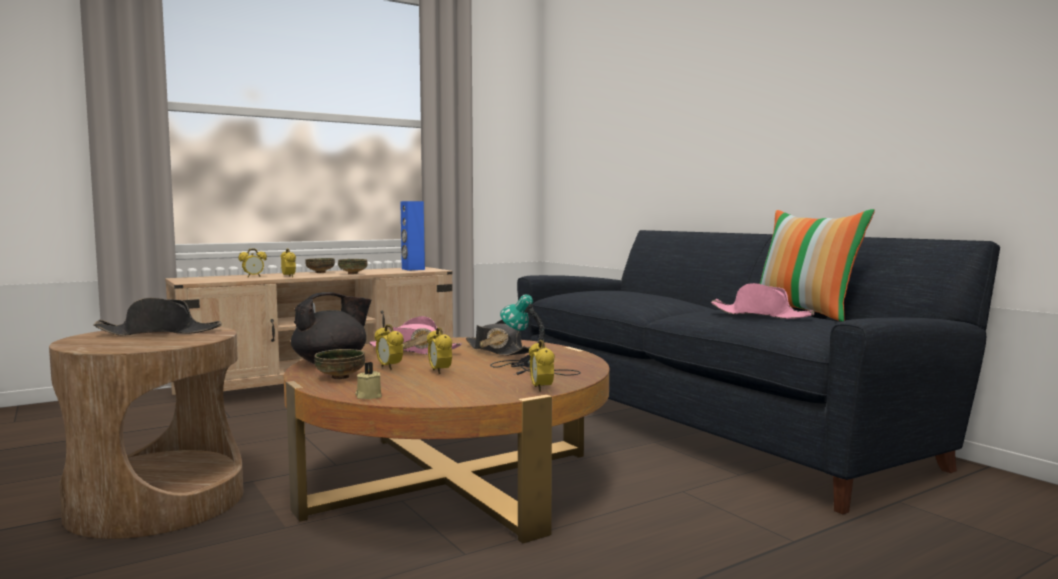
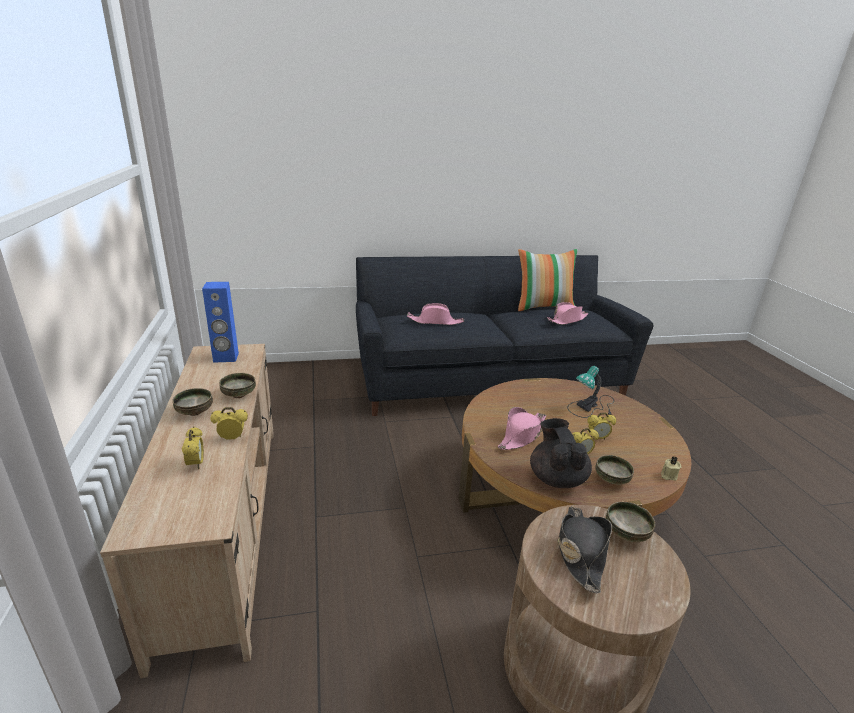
camera: 70 degrees left, 20 degrees up
black hat [466,320,530,356] -> none
alarm clock [529,340,555,392] -> none
none -> pink hat [407,303,464,325]
none -> bowl [606,502,655,542]

